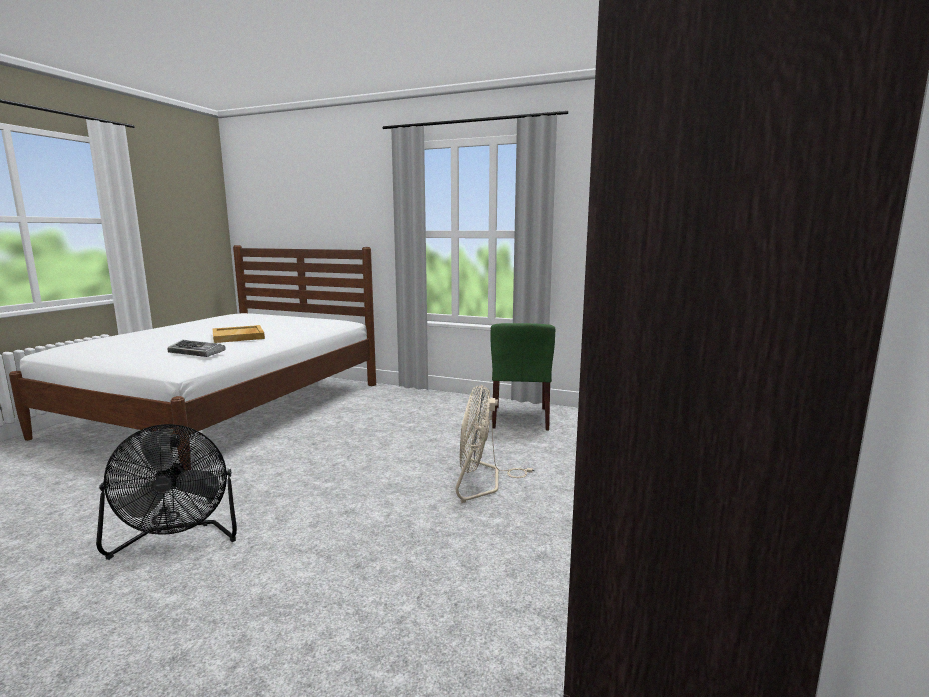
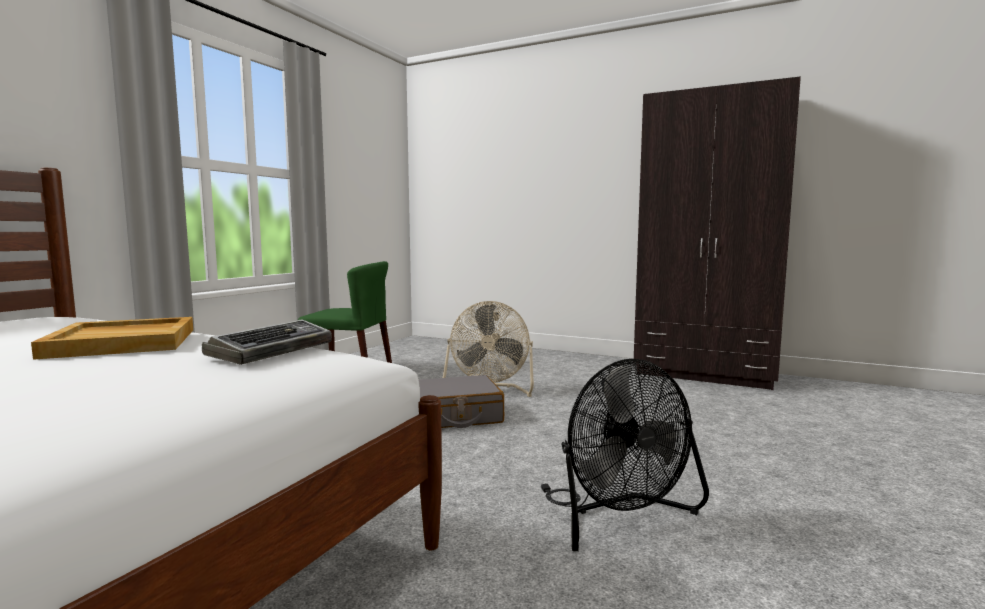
camera: 85 degrees left, 5 degrees down
black fan [96,424,237,560] -> black fan turned 75 degrees clockwise [541,359,709,551]
none -> grey suitcase [419,375,504,428]

